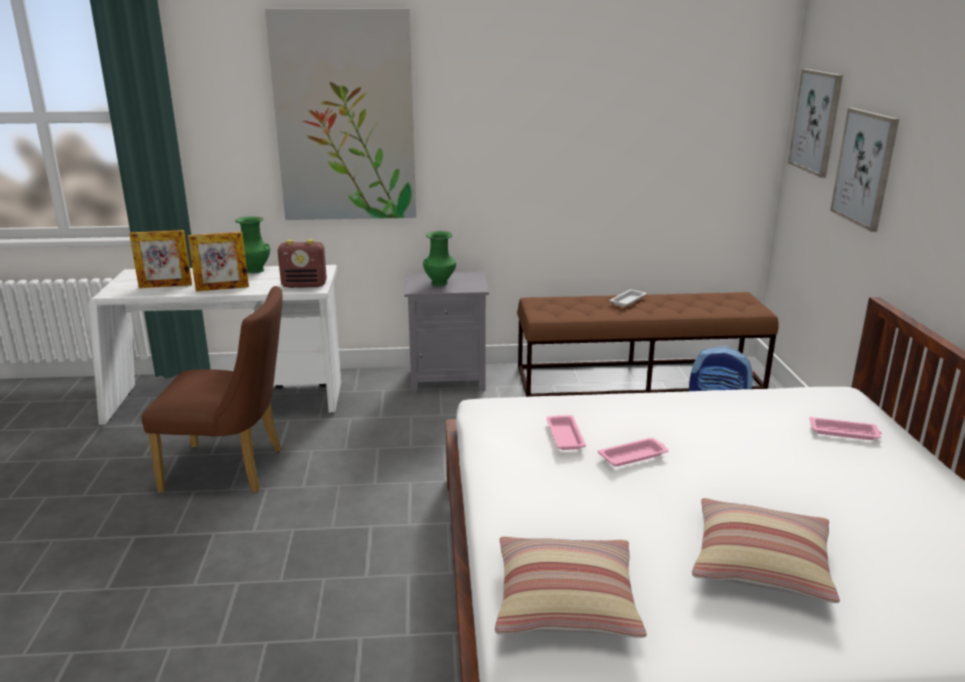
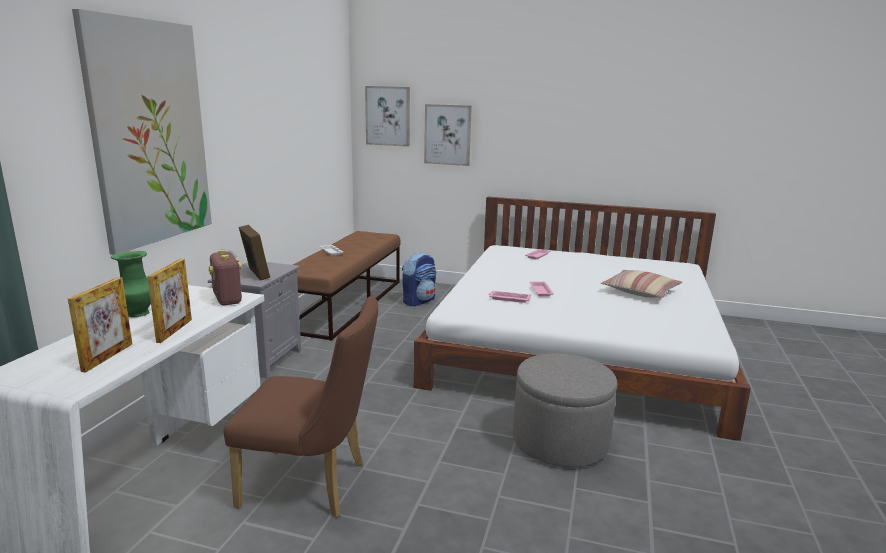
camera: 70 degrees left, 5 degrees down
brown chair [142,286,283,493] -> brown chair turned 75 degrees clockwise [224,296,378,517]
radio [278,239,327,288] -> radio turned 135 degrees clockwise [208,250,243,305]
green vase [423,231,456,286] -> picture frame [239,225,270,281]
pillow [495,536,647,638] -> none
none -> grey ottoman [513,353,617,467]

